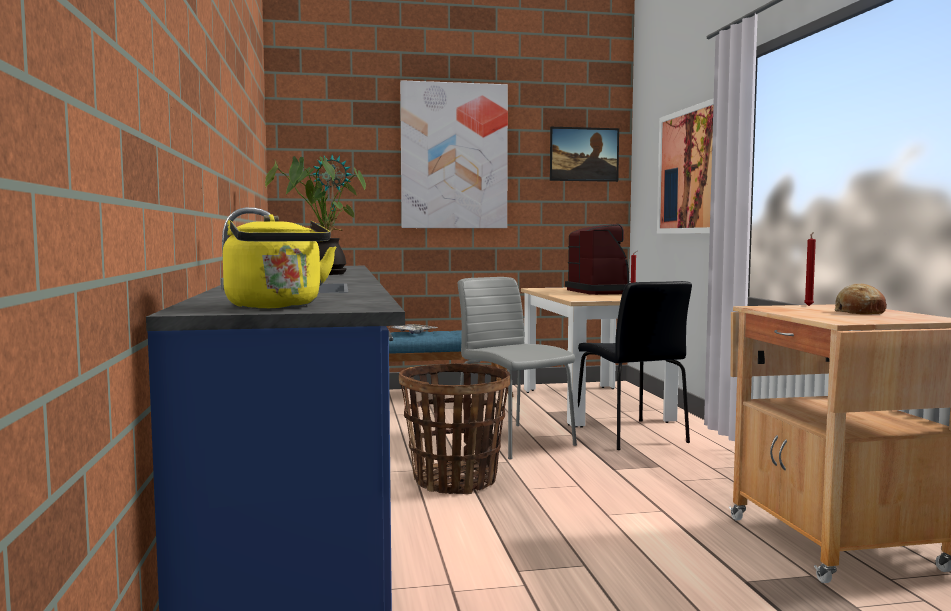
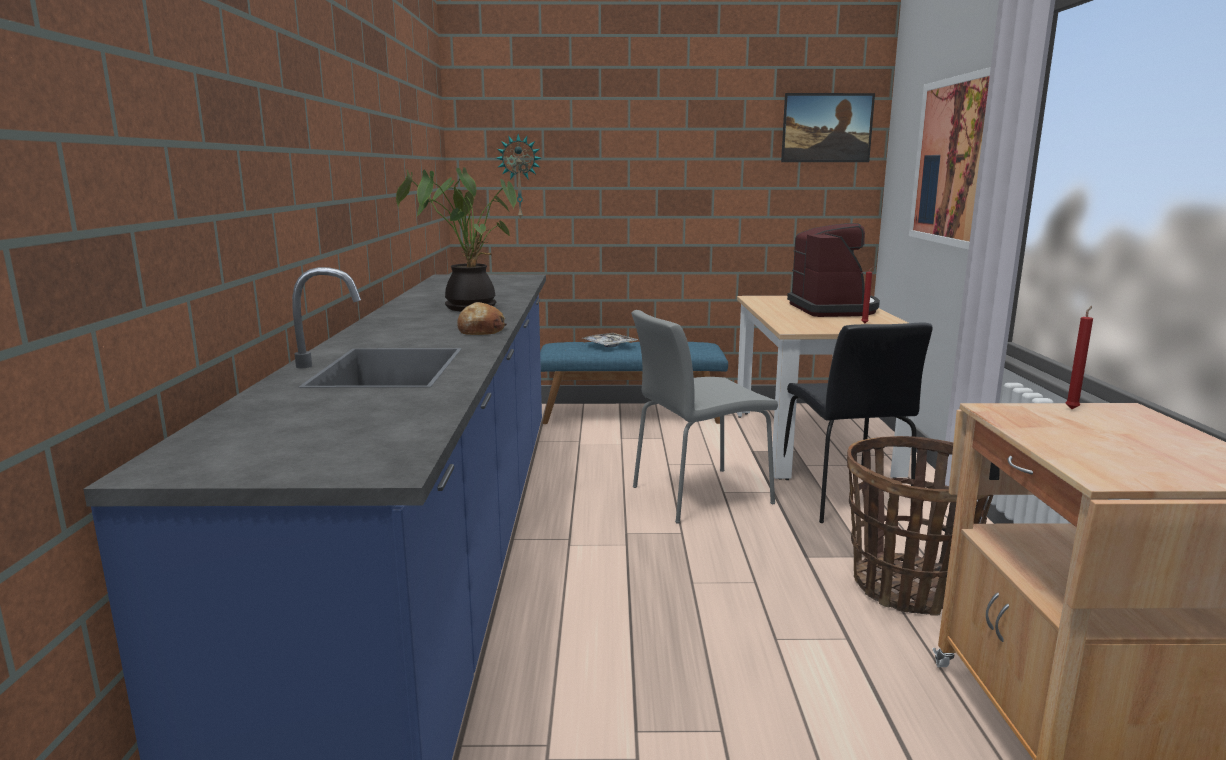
camera: 10 degrees right, 10 degrees up
yellow kettle [223,214,336,309] -> none
basket [399,363,510,494] -> basket moved to [847,436,993,616]
picture [400,80,508,228] -> none
grey chair [458,277,577,460] -> grey chair turned 90 degrees counterclockwise [631,310,778,524]
bread [835,284,887,314] -> bread moved to [457,302,507,335]

